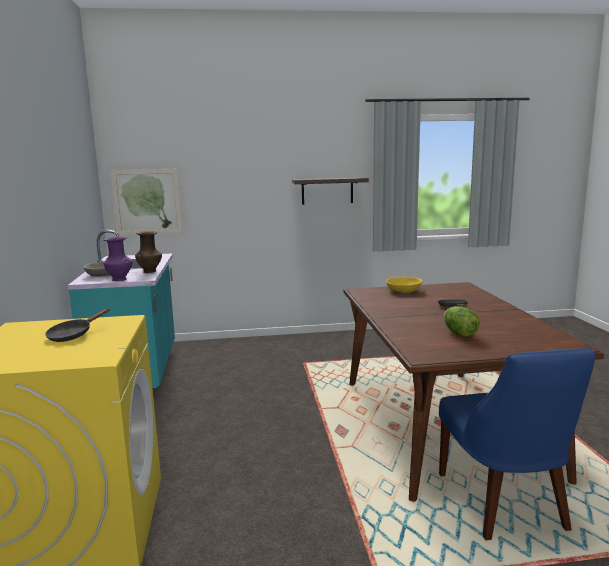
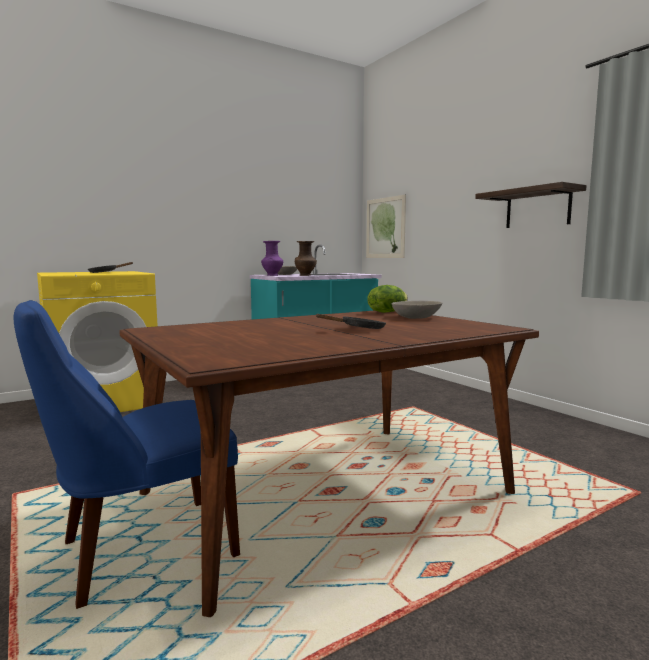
camera: 65 degrees right, 5 degrees down
yellow bowl [386,277,423,293] -> grey bowl [392,301,443,319]
lettuce [444,306,479,337] -> lettuce moved to [367,285,408,313]

